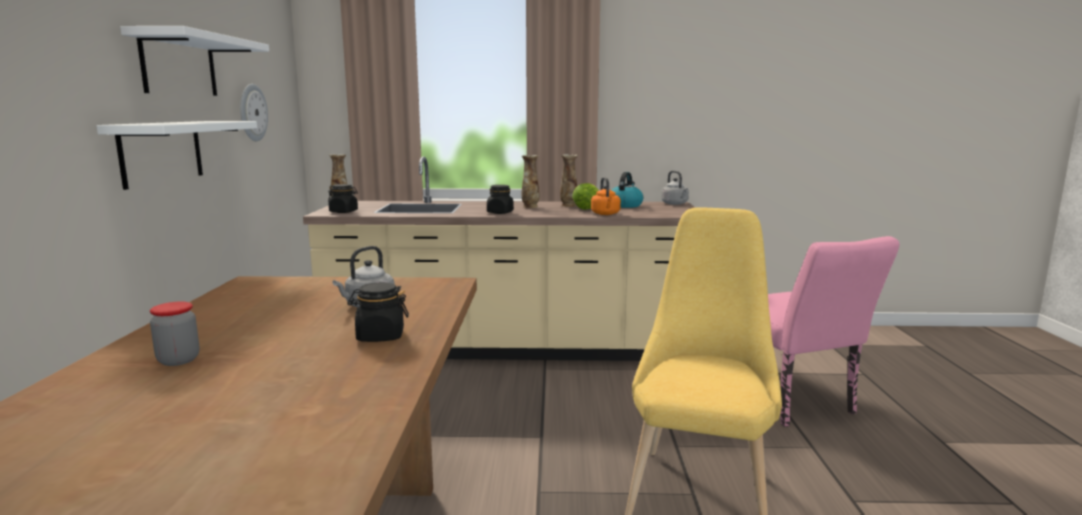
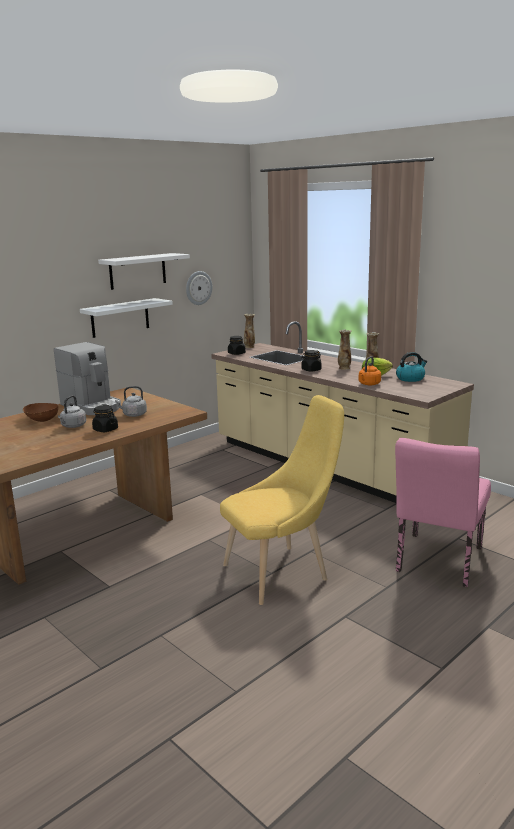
camera: 45 degrees right, 5 degrees up
jar [150,301,200,366] -> brown bowl [23,403,58,422]
grey kettle [661,170,689,205] -> grey kettle moved to [58,395,86,428]
none -> coffee machine [54,342,121,415]

